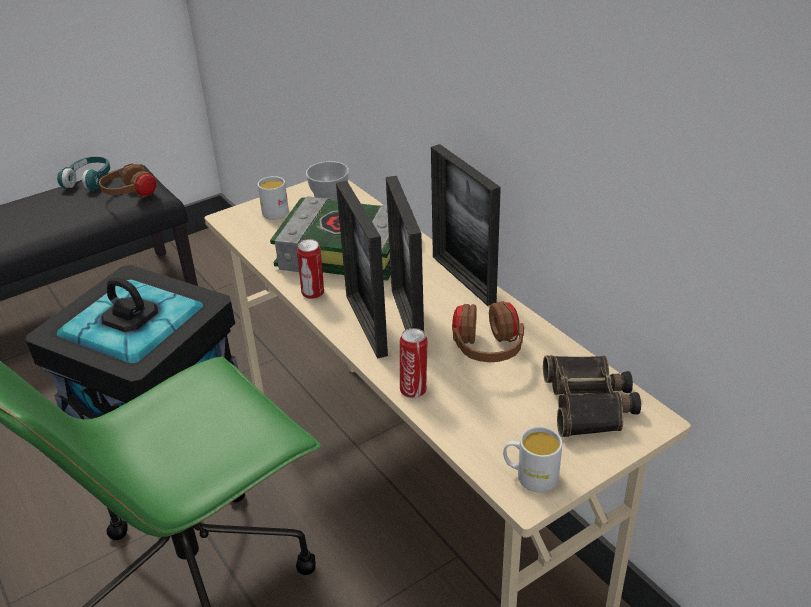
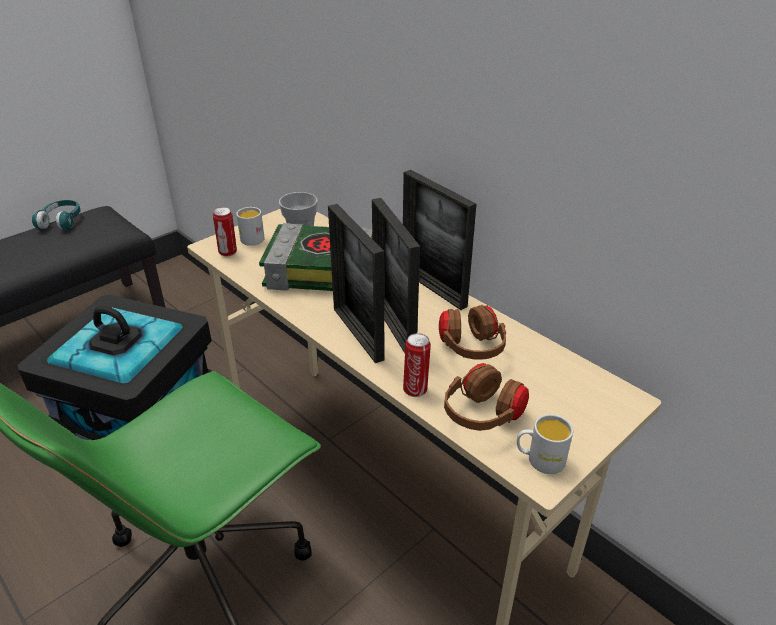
camera: 10 degrees left, 0 degrees up
brown headphones [99,163,157,198] -> brown headphones moved to [444,363,529,431]
can [297,239,324,299] -> can moved to [213,207,237,256]
binoculars [543,355,641,437] -> none

